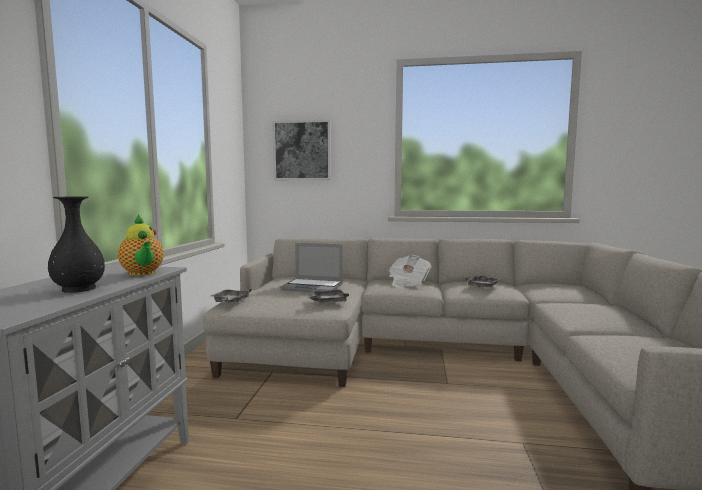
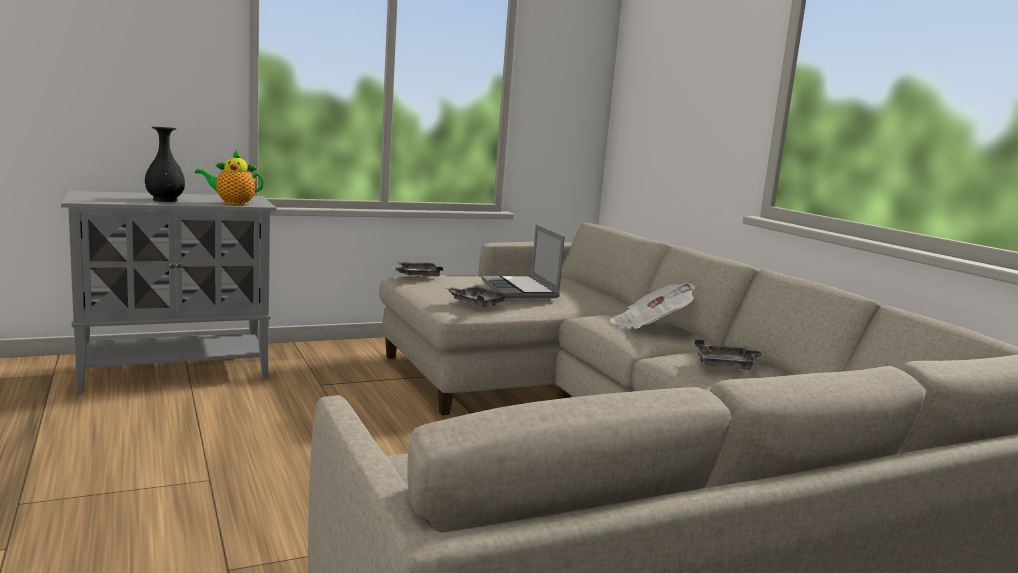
camera: 55 degrees right, 5 degrees up
teapot [118,215,164,276] -> teapot turned 60 degrees clockwise [195,150,264,205]
picture [273,120,331,180] -> none

